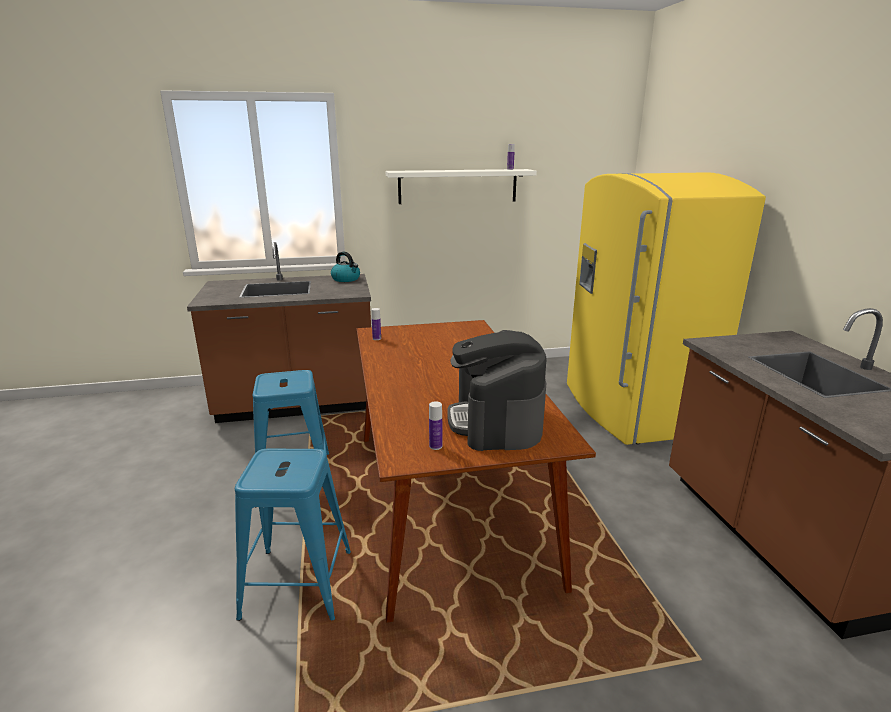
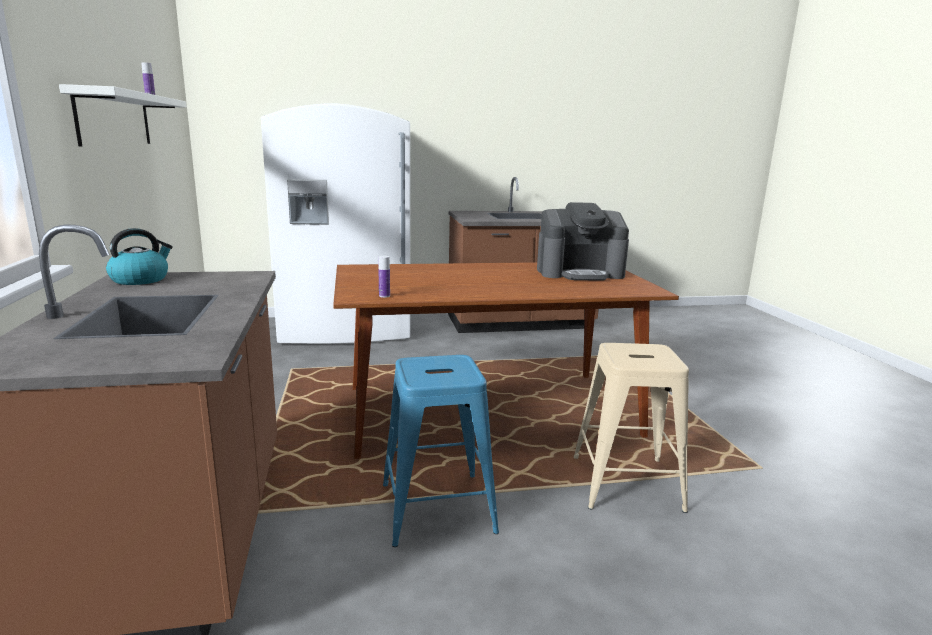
camera: 90 degrees left, 5 degrees down
blue stool [235,449,351,621] -> beige stool [574,343,689,513]
bottle [429,401,442,450] -> none
yellow fridge [567,172,766,445] -> white fridge [261,103,410,344]

